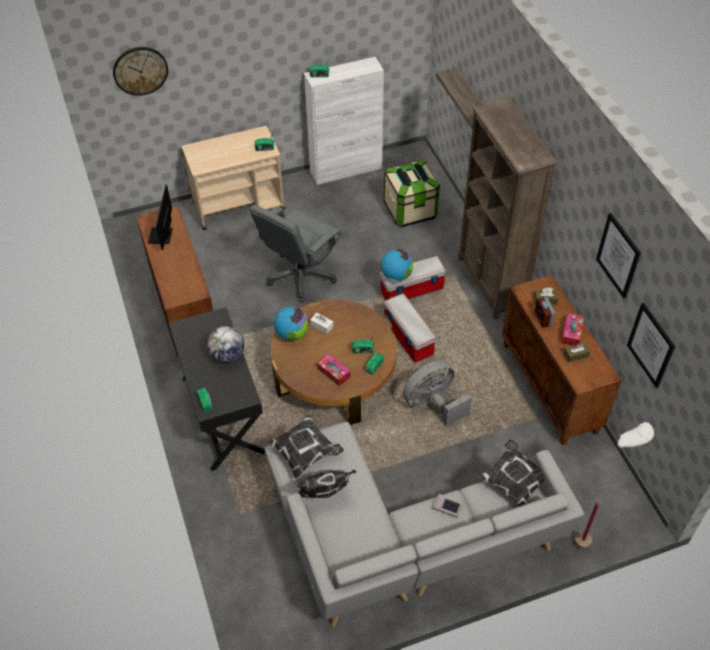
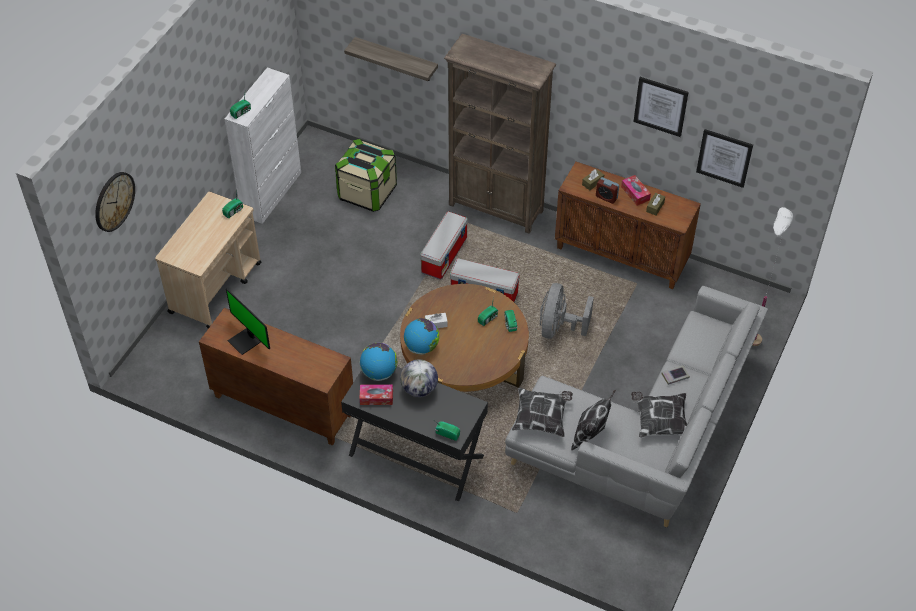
camera: 45 degrees left, 0 degrees up
grey office chair [250,205,342,302] -> none
tissue box [317,354,350,386] -> tissue box moved to [359,384,393,405]
globe [381,249,413,282] -> globe moved to [360,343,398,381]
pillow [478,440,544,507] -> pillow moved to [631,392,688,438]

